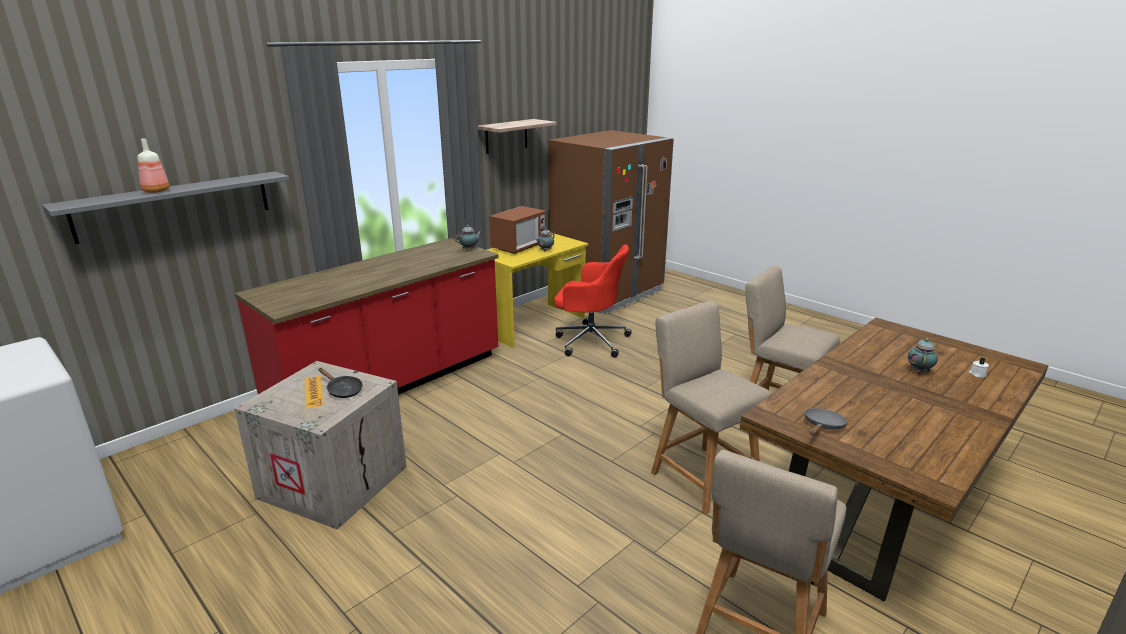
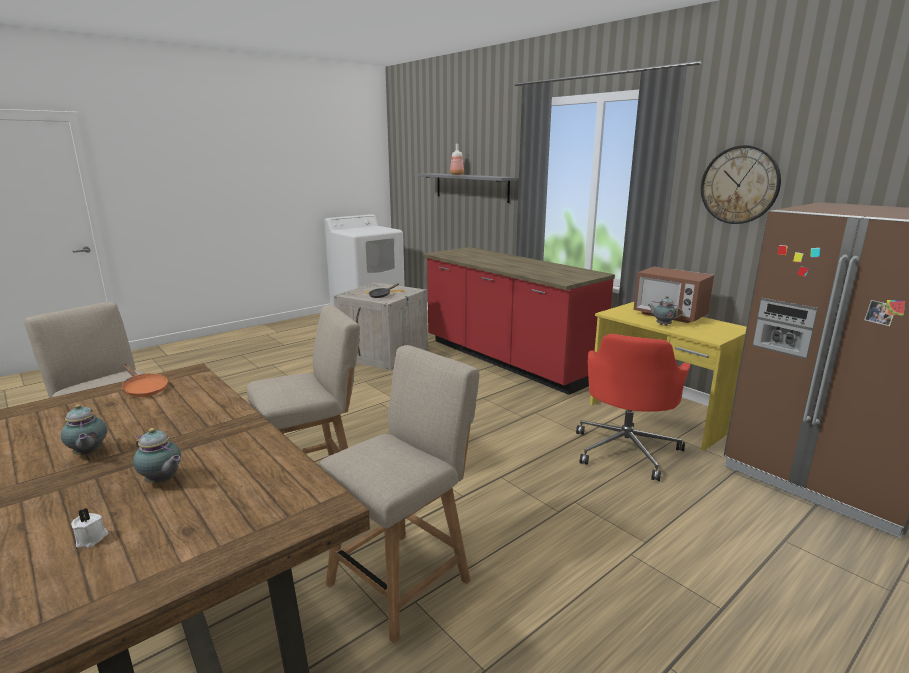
camera: 95 degrees right, 5 degrees down
teapot [455,225,482,251] -> teapot moved to [61,404,107,456]
shelf [478,119,557,154] -> wall clock [701,145,781,224]
grey frying pan [805,408,848,435] -> orange frying pan [121,364,168,397]

